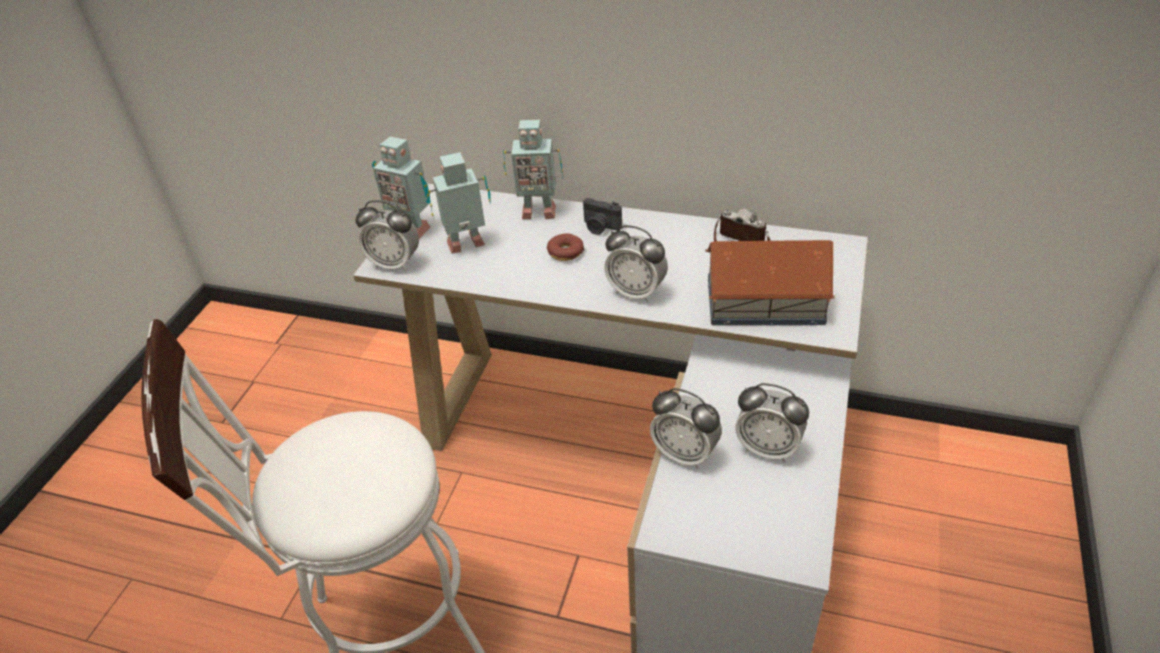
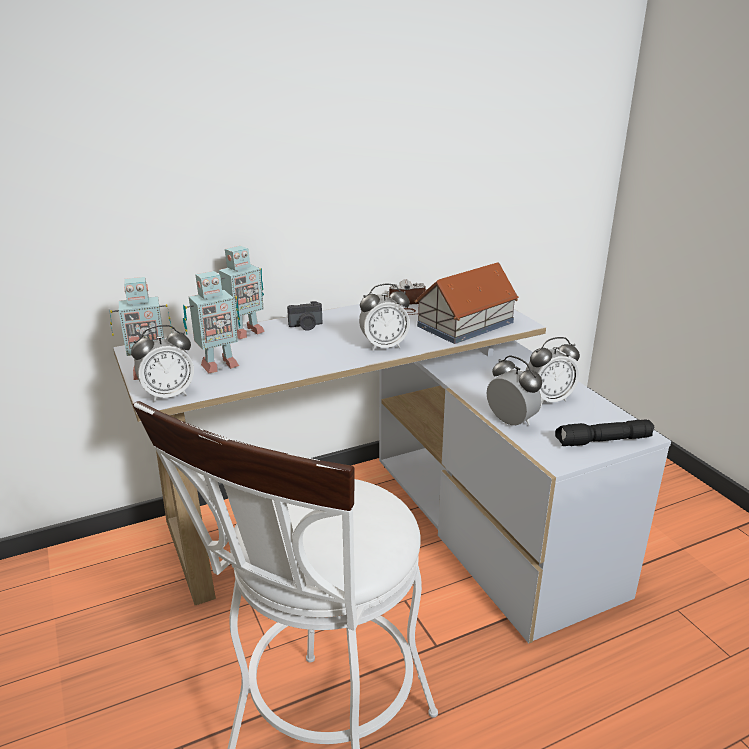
camera: 45 degrees left, 15 degrees down
toy robot [428,152,491,254] -> toy robot turned 150 degrees counterclockwise [183,271,240,374]
donut [547,233,584,261] -> none
alarm clock [650,388,722,469] -> alarm clock turned 120 degrees counterclockwise [487,356,543,425]
none -> black flashlight [555,420,654,446]

